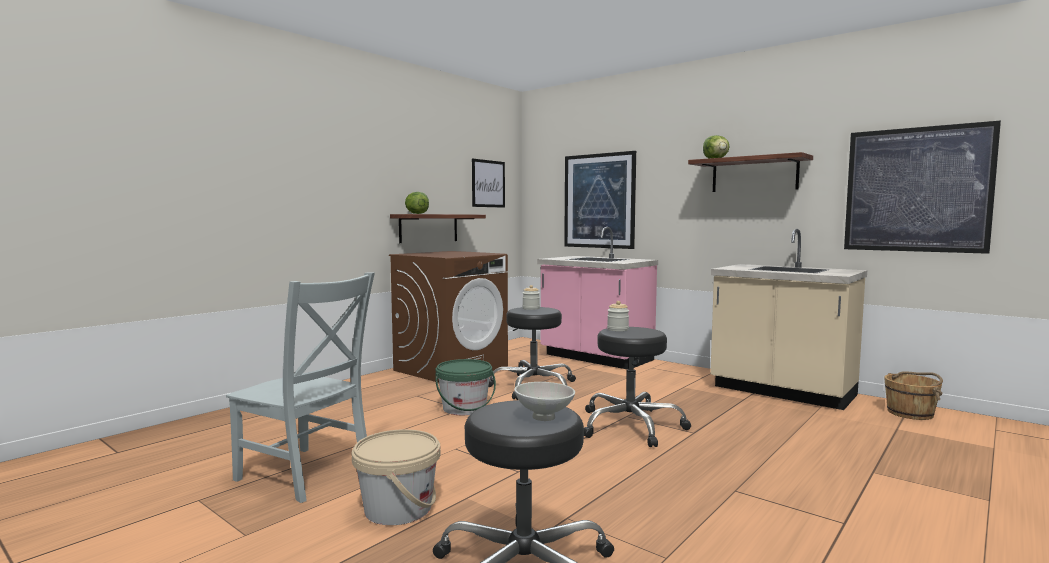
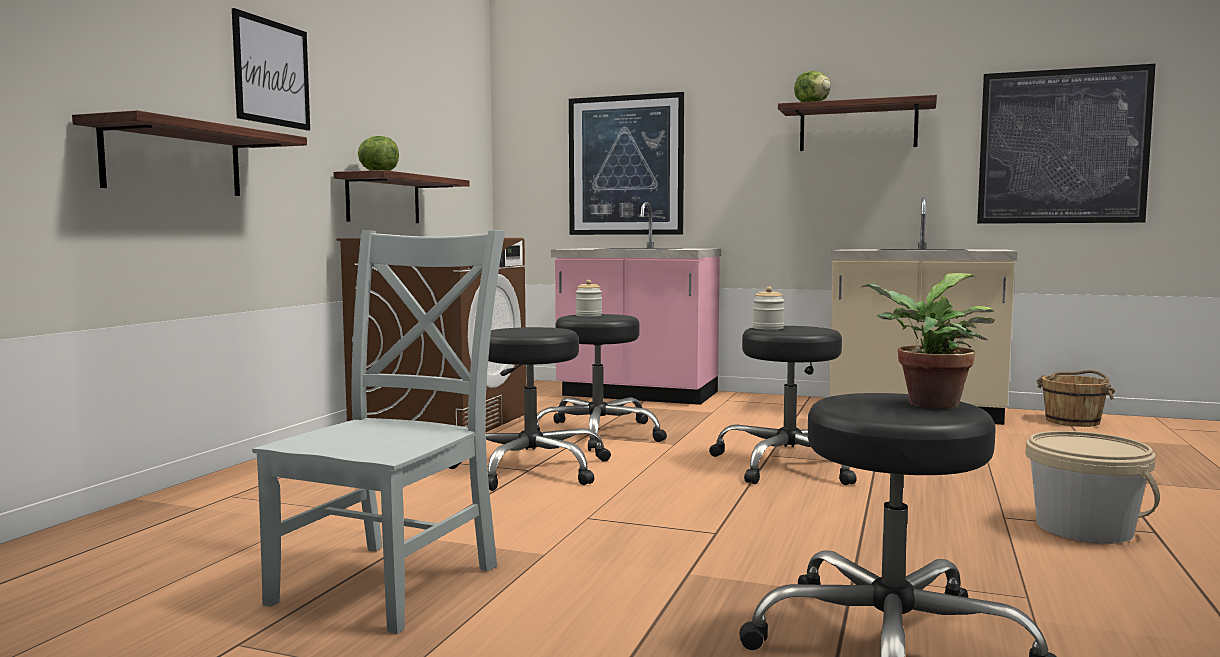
camera: 20 degrees left, 0 degrees up
grey chair [226,272,375,503] -> grey chair turned 75 degrees counterclockwise [252,230,505,634]
beige bucket [352,429,441,525] -> beige bucket moved to [1026,431,1160,544]
green bucket [435,359,496,415] -> black stool [449,327,611,491]
picture [472,159,505,208] -> picture moved to [232,8,310,131]
white bowl [514,382,575,421] -> potted plant [861,273,995,409]
none -> shelf [72,110,307,196]

